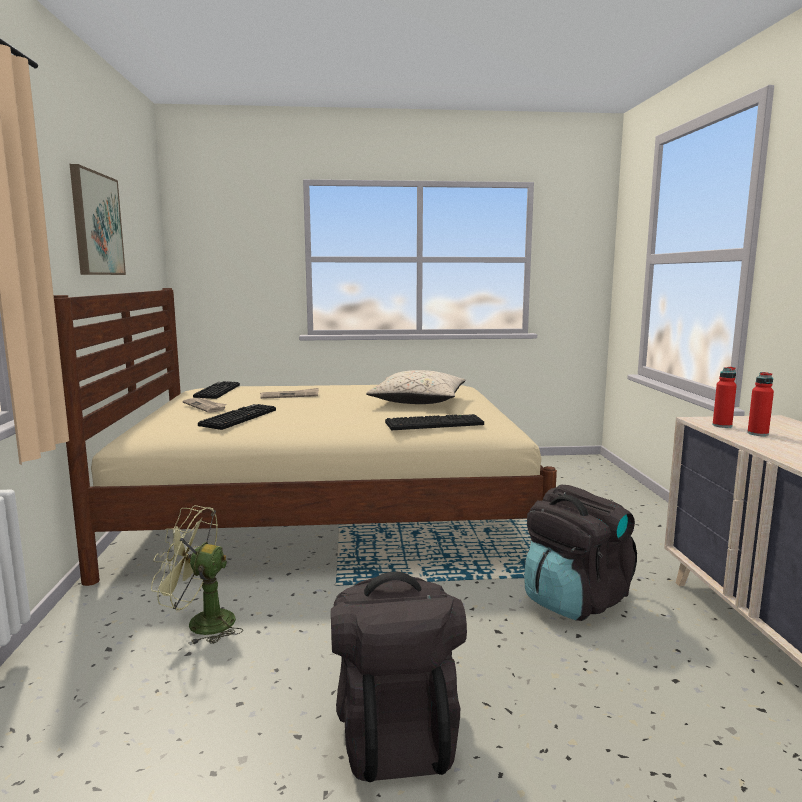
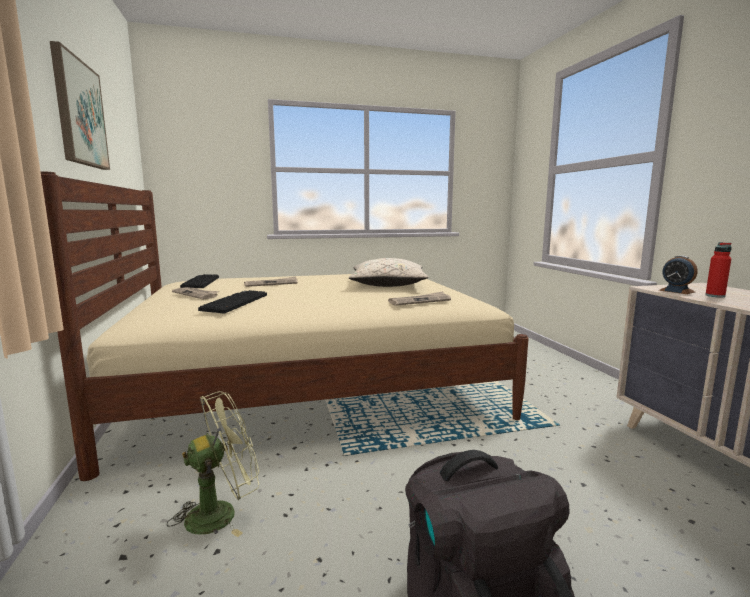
camera: 10 degrees left, 0 degrees up
green fan [151,505,243,645] -> green fan turned 150 degrees clockwise [167,391,259,537]
keyboard [385,414,484,430] -> newspaper [388,291,451,306]
black backpack [524,485,637,621] -> none
red bottle [713,367,737,428] -> alarm clock [659,256,698,294]

